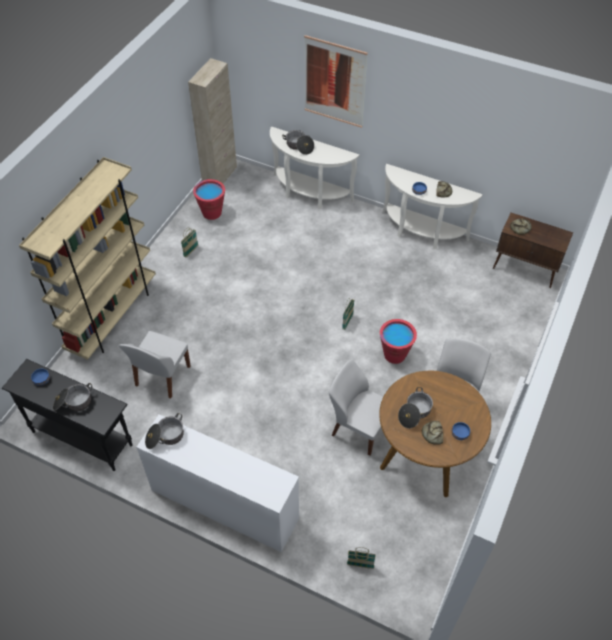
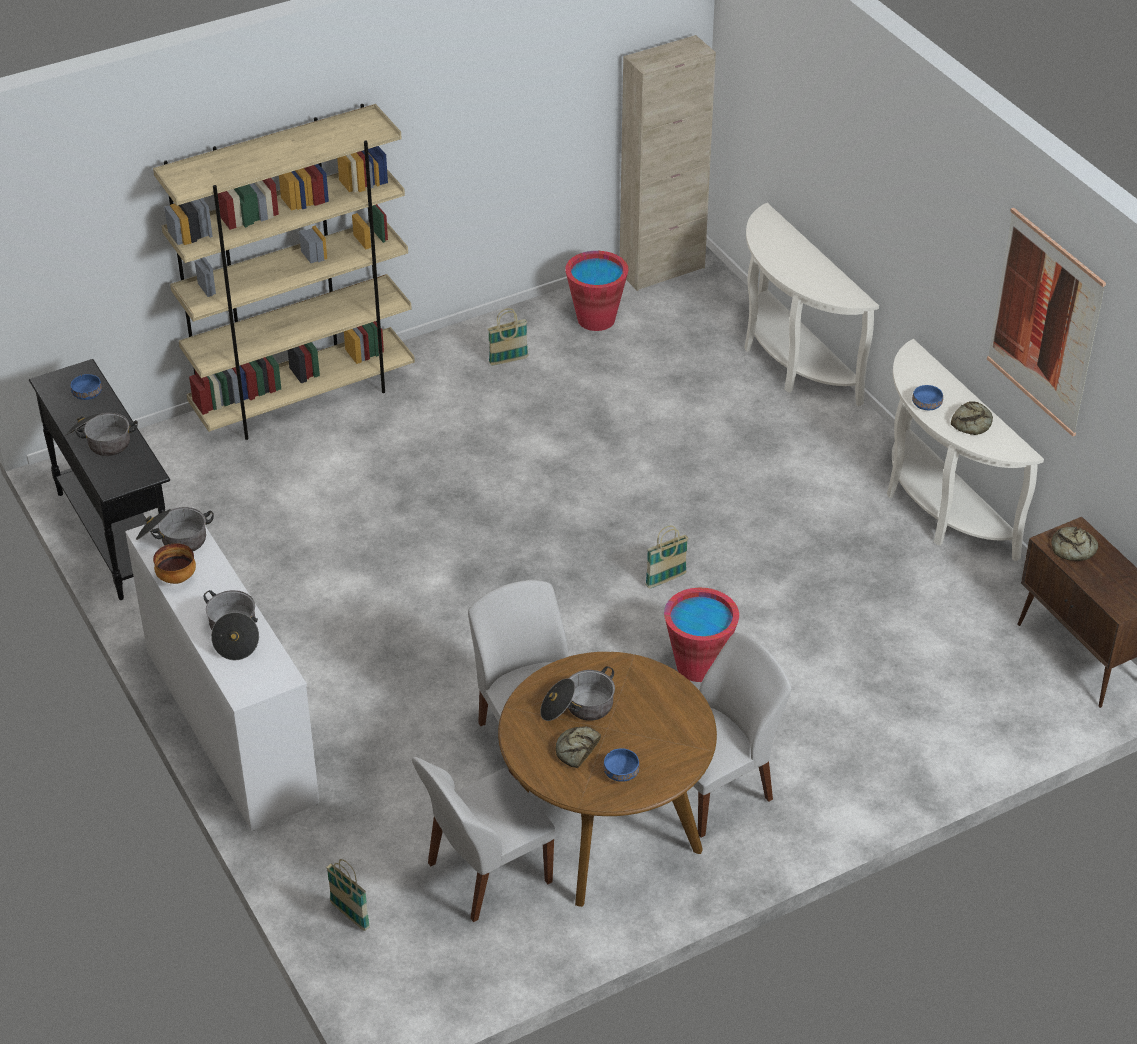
camera: 35 degrees right, 10 degrees down
white chair [119,331,191,399] -> white chair moved to [412,757,555,922]
cooking pot [282,130,314,155] -> cooking pot moved to [203,590,259,660]
picture [304,35,368,128] -> picture moved to [987,208,1106,437]
none -> bowl [153,543,196,584]

